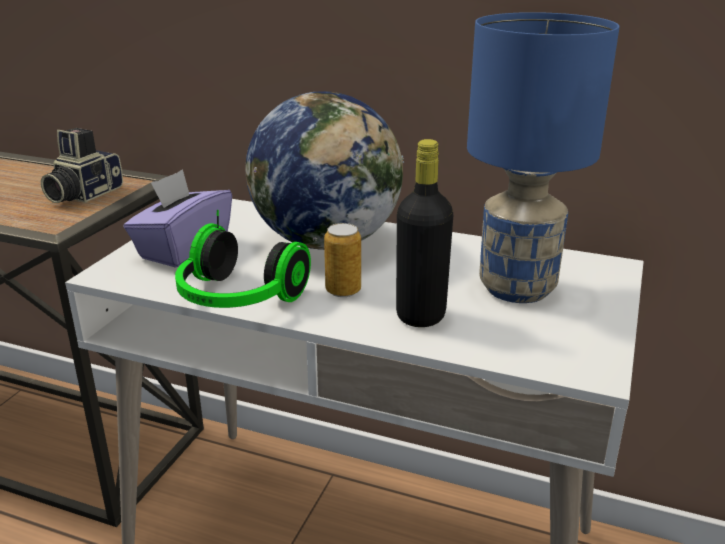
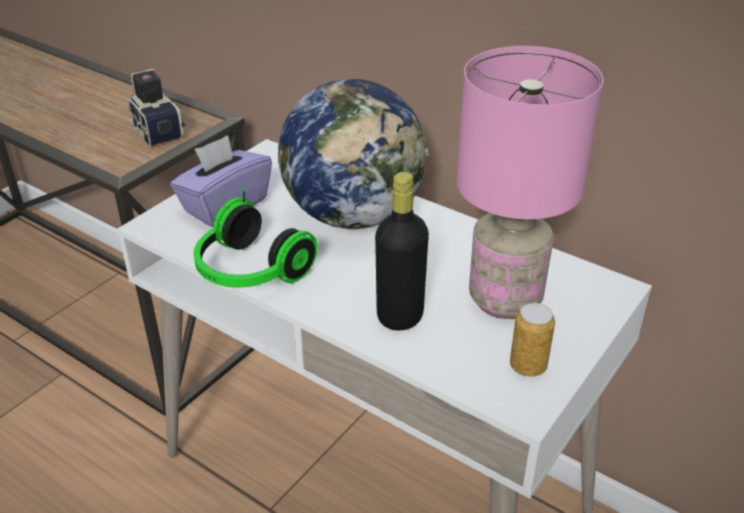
camera: 15 degrees right, 10 degrees up
camera [41,128,123,203] -> camera turned 105 degrees clockwise [128,68,185,147]
can [324,223,361,297] -> can moved to [510,303,555,377]
blue table lamp [467,12,620,303] -> pink table lamp [456,46,604,319]

